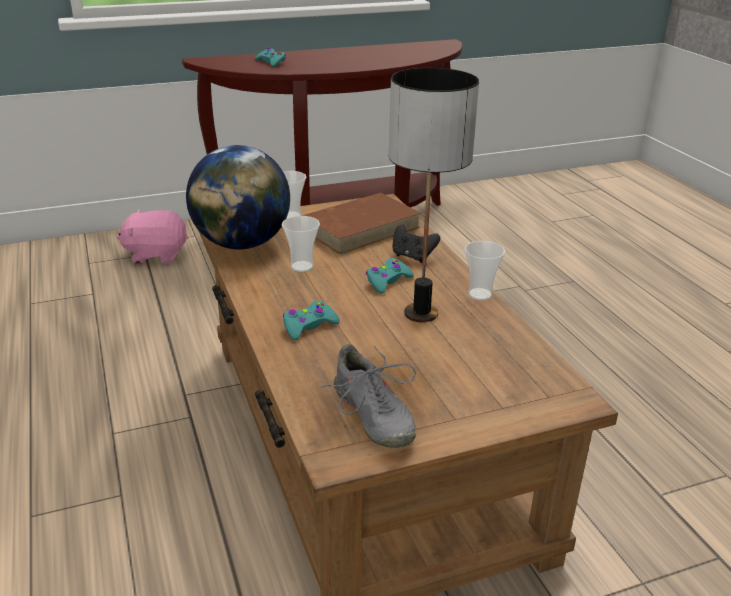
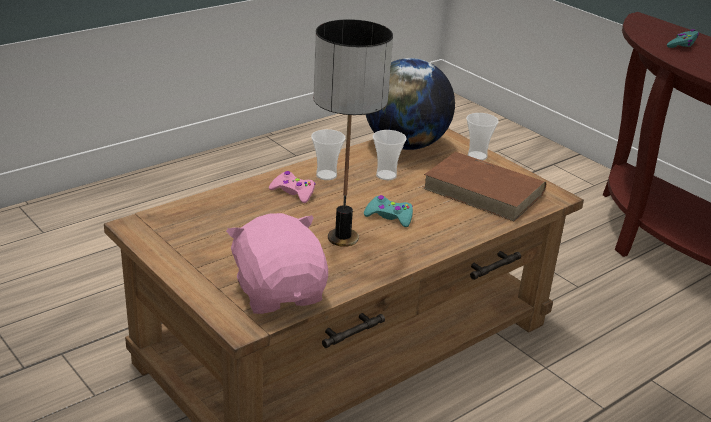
camera: 70 degrees right, 0 degrees up
pink plush toy [116,209,188,264] -> pink plush toy moved to [226,213,328,314]
turquoise game controller [283,301,340,340] -> pink game controller [269,171,316,203]
grey shoe [320,344,416,448] -> none
black game controller [392,224,440,263] -> none
cup [465,241,505,301] -> cup moved to [311,129,345,180]

